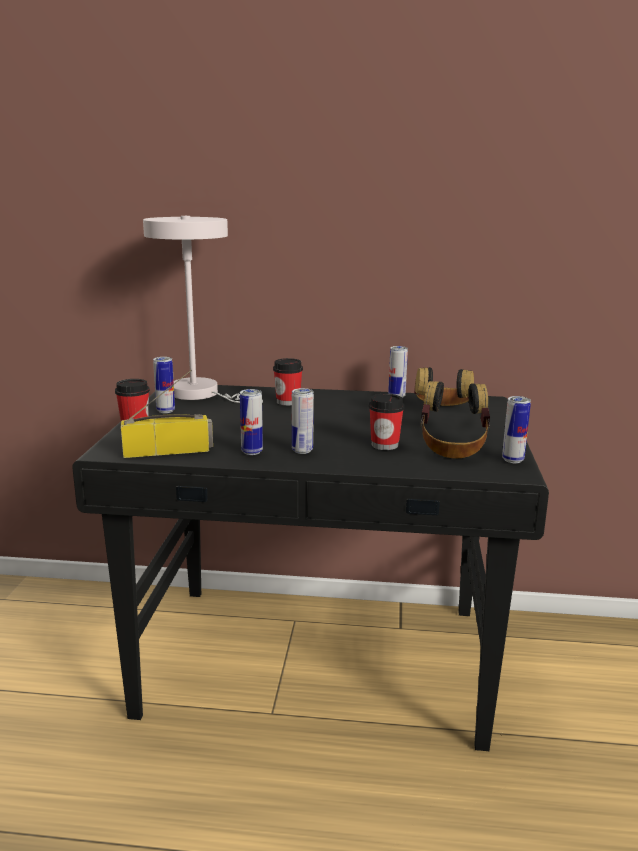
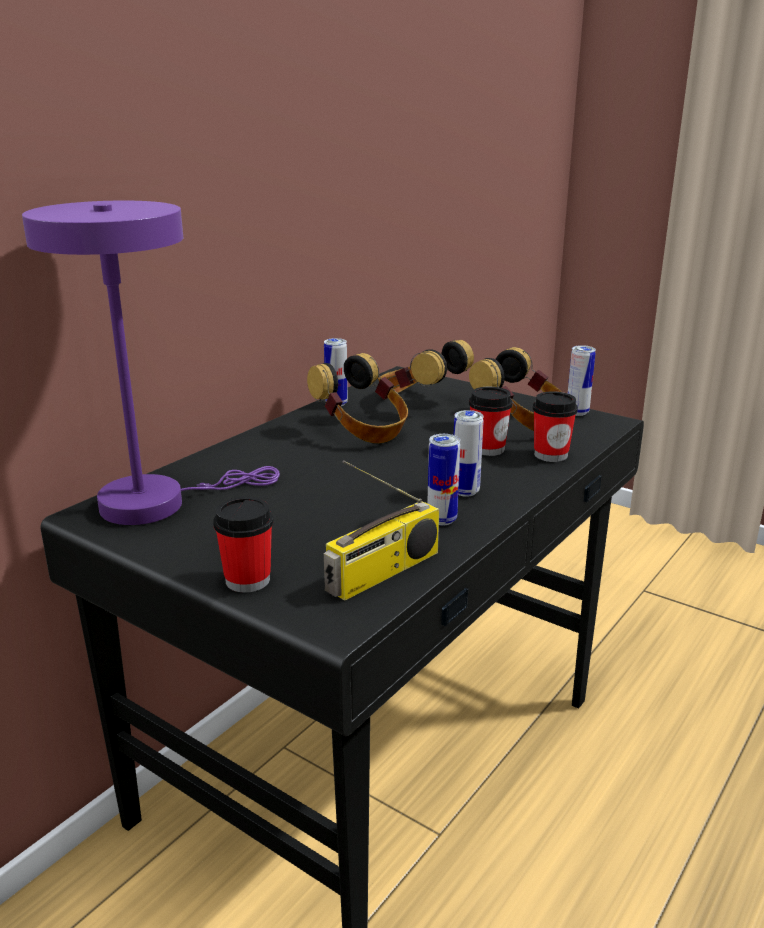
camera: 60 degrees left, 5 degrees up
radio [121,370,213,458] -> radio turned 150 degrees counterclockwise [324,460,439,601]
white table lamp [143,216,263,403] -> purple table lamp [22,201,280,525]
can [153,357,175,413] -> none
cup [273,358,303,406] -> cup moved to [533,391,578,462]
none -> headphones [307,353,408,443]

